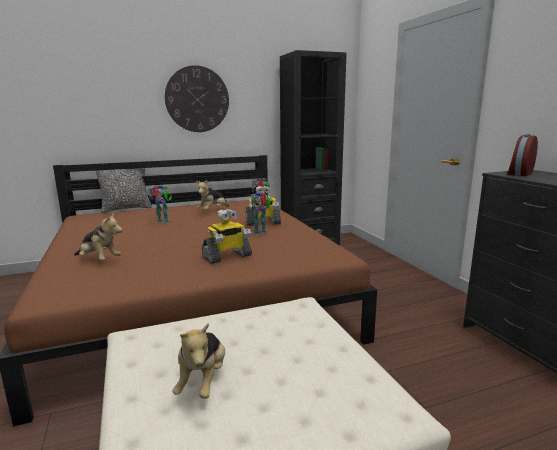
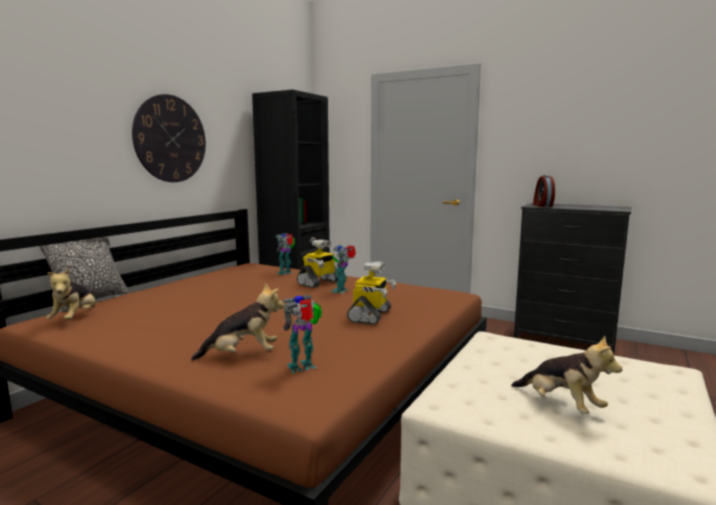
camera: 40 degrees left, 5 degrees down
toy robot [149,185,172,223] -> toy robot moved to [282,295,322,373]
plush toy [196,180,229,210] -> plush toy moved to [46,268,95,320]

